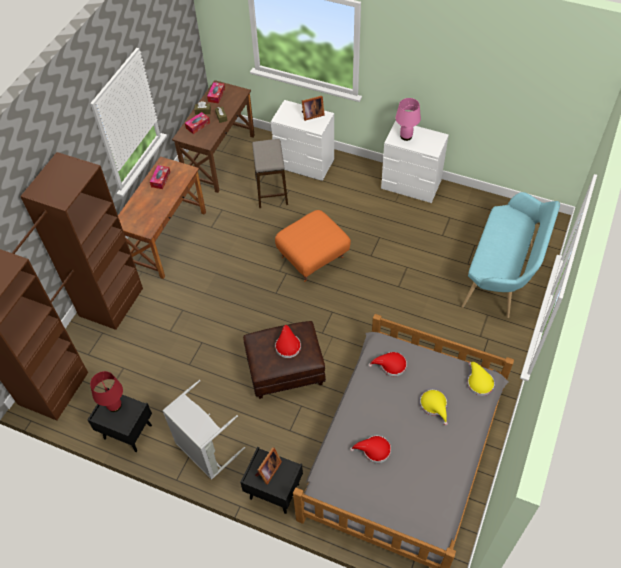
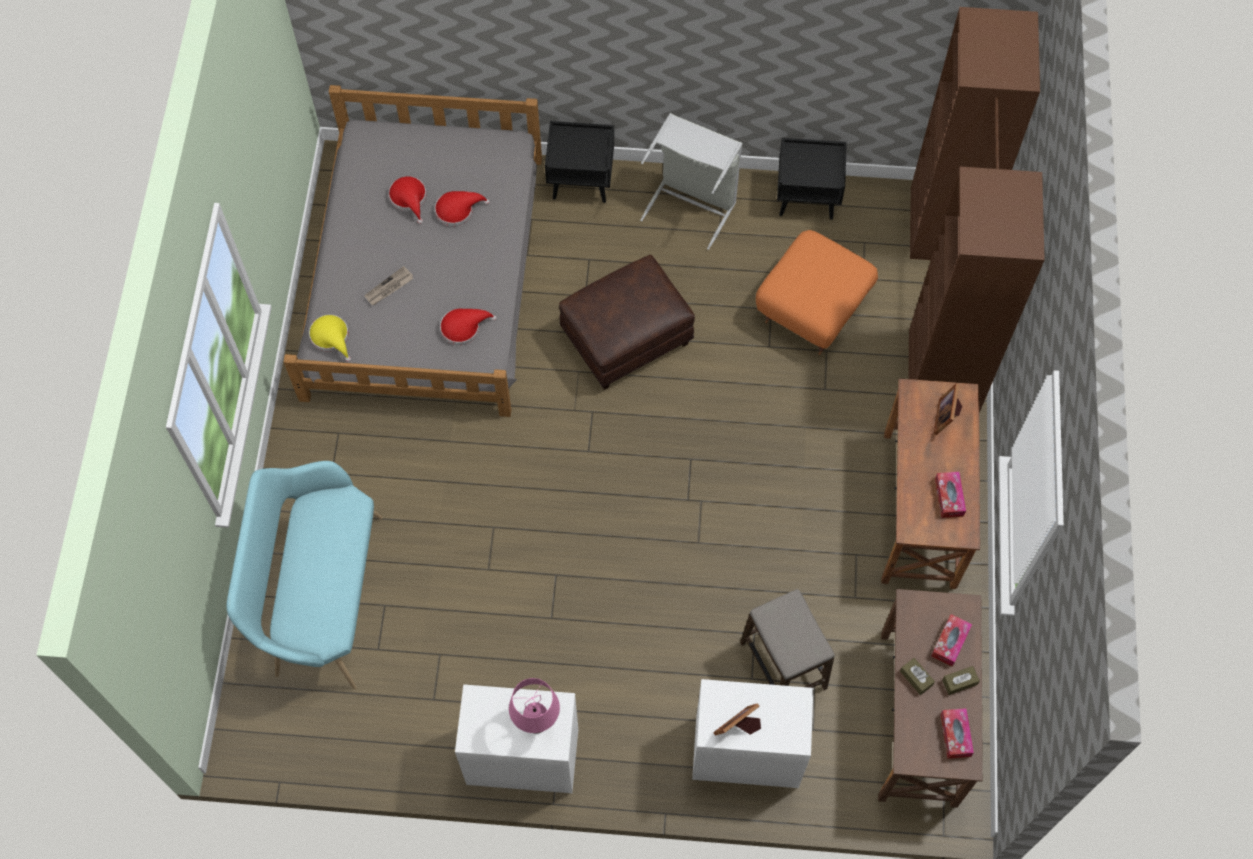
camera: 160 degrees right, 10 degrees up
red table lamp [90,371,123,412] -> none
picture frame [255,447,282,485] -> picture frame moved to [934,383,962,435]
orange ottoman [275,210,351,282] -> orange ottoman moved to [756,230,878,355]
red hat [275,325,301,358] -> red hat moved to [389,176,426,224]
yellow hat [420,390,448,425] -> newspaper [364,266,414,305]

